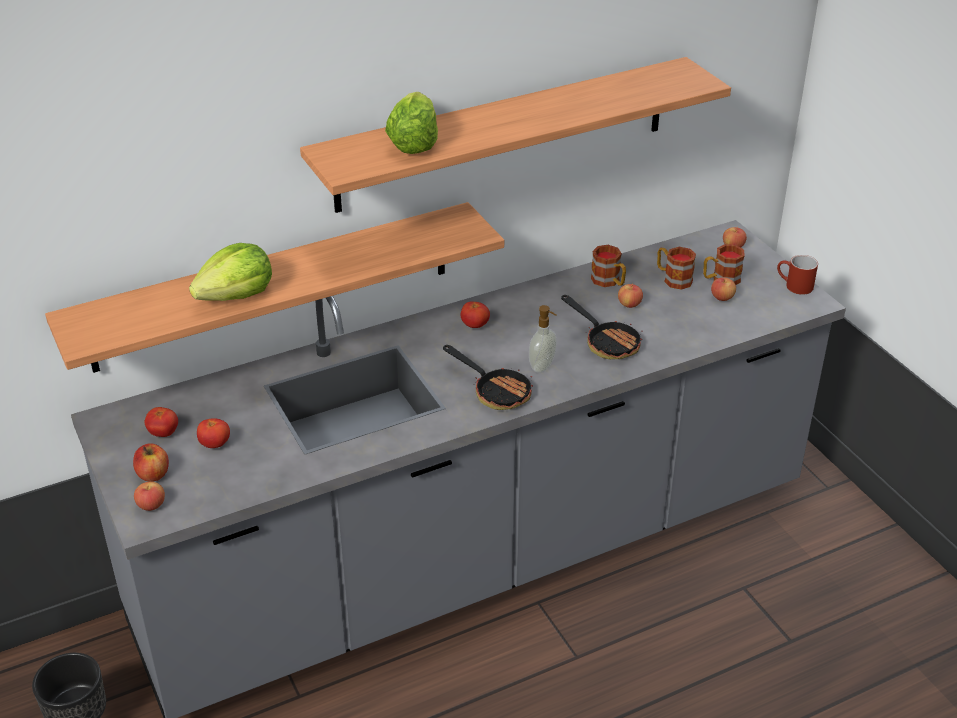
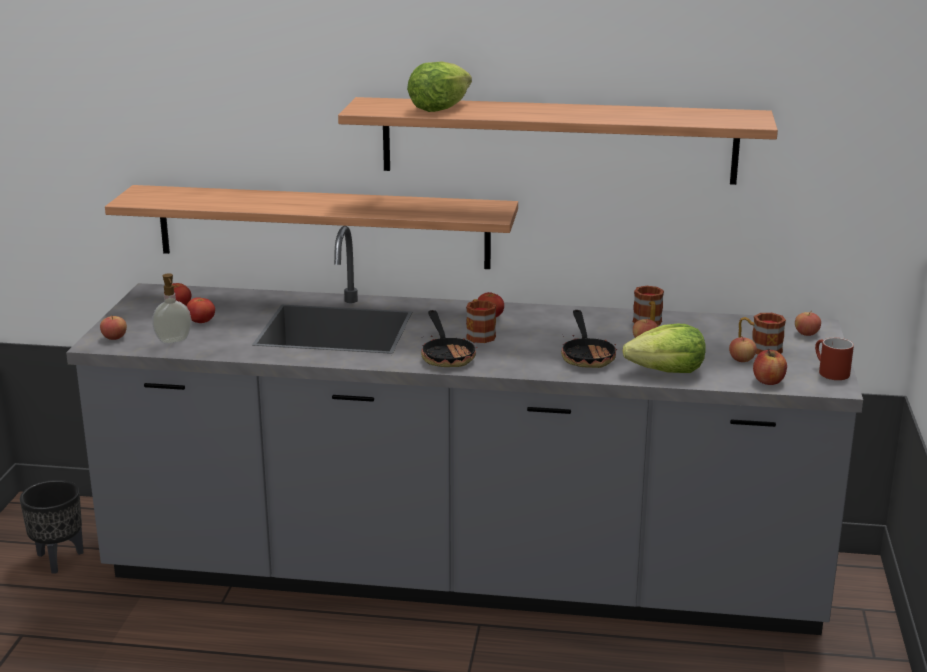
camera: 35 degrees right, 15 degrees down
apple [133,443,169,482] -> apple moved to [753,349,787,385]
lettuce [189,243,272,301] -> lettuce moved to [623,324,706,373]
soap dispenser [529,305,557,373] -> soap dispenser moved to [152,273,191,344]
mug [657,247,696,290] -> mug moved to [466,299,496,343]

